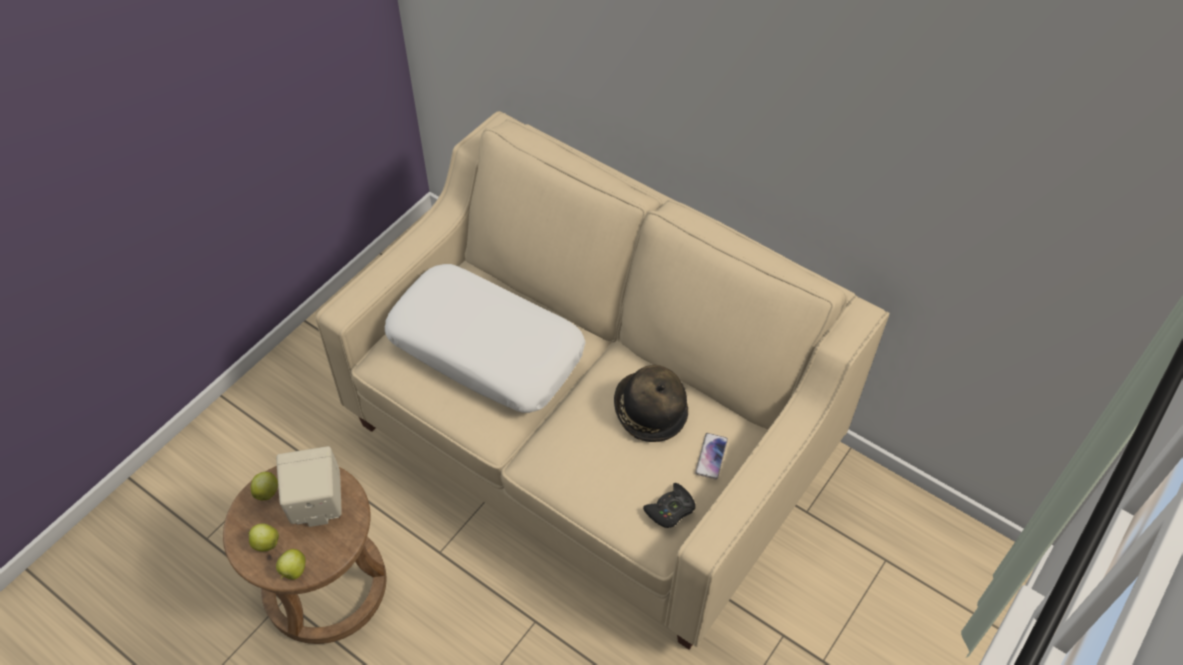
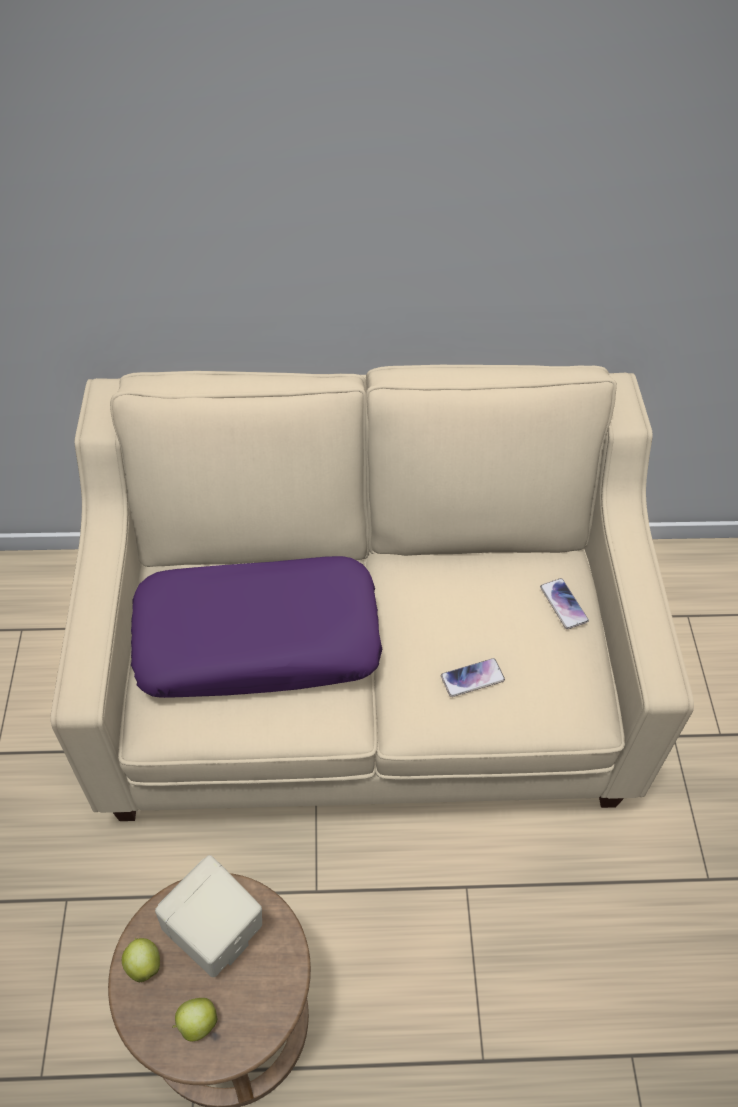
camera: 40 degrees left, 0 degrees up
apple [276,549,305,580] -> none
white pillow [385,264,585,413] -> purple pillow [131,556,382,698]
hat [614,365,688,442] -> none
black game controller [643,483,696,528] -> none
none -> phone [441,658,505,697]

